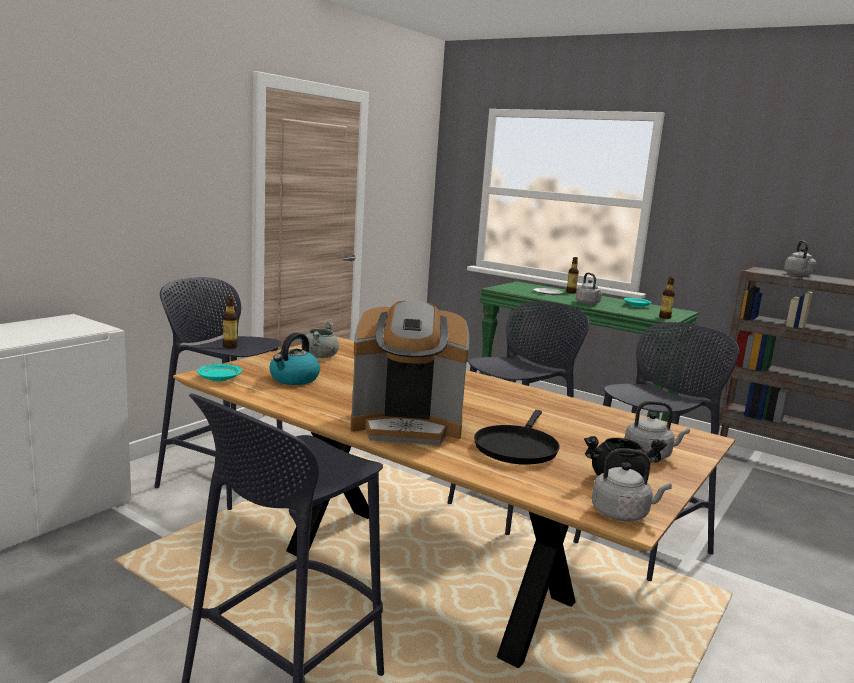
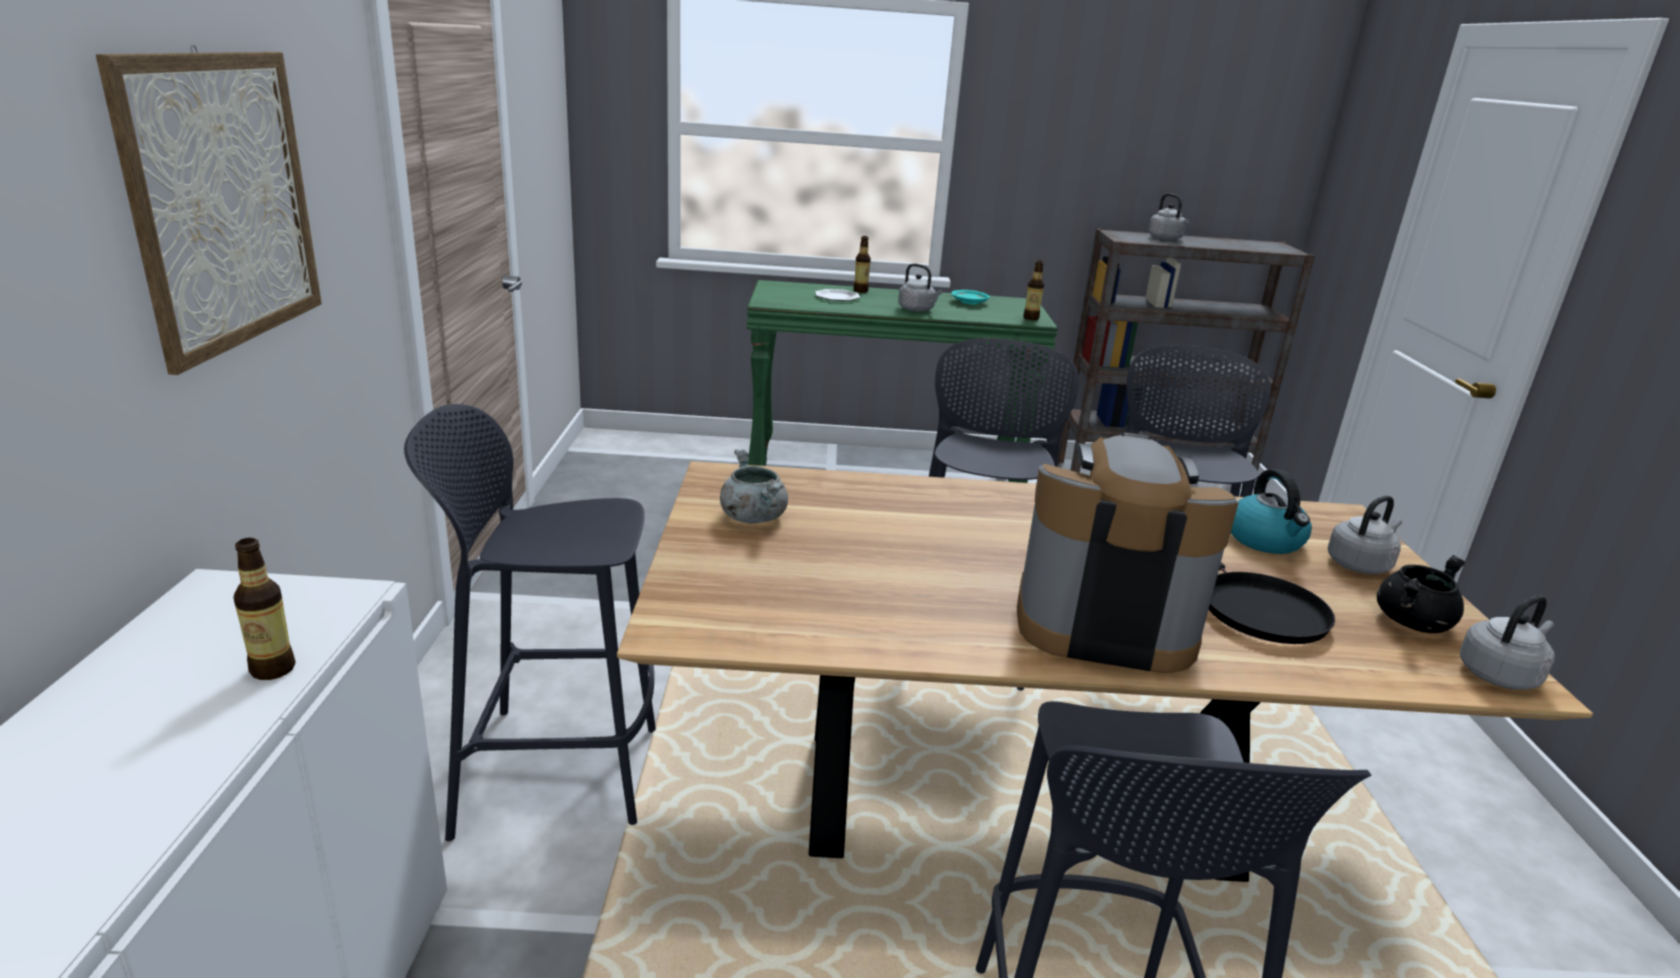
camera: 35 degrees left, 10 degrees up
turquoise plate [197,364,242,382] -> none
bottle [223,296,238,348] -> bottle moved to [233,538,295,680]
kettle [270,332,320,385] -> kettle moved to [1231,469,1312,554]
coffee machine [350,300,469,445] -> coffee machine turned 135 degrees counterclockwise [1017,432,1239,673]
none -> picture [96,44,322,375]

